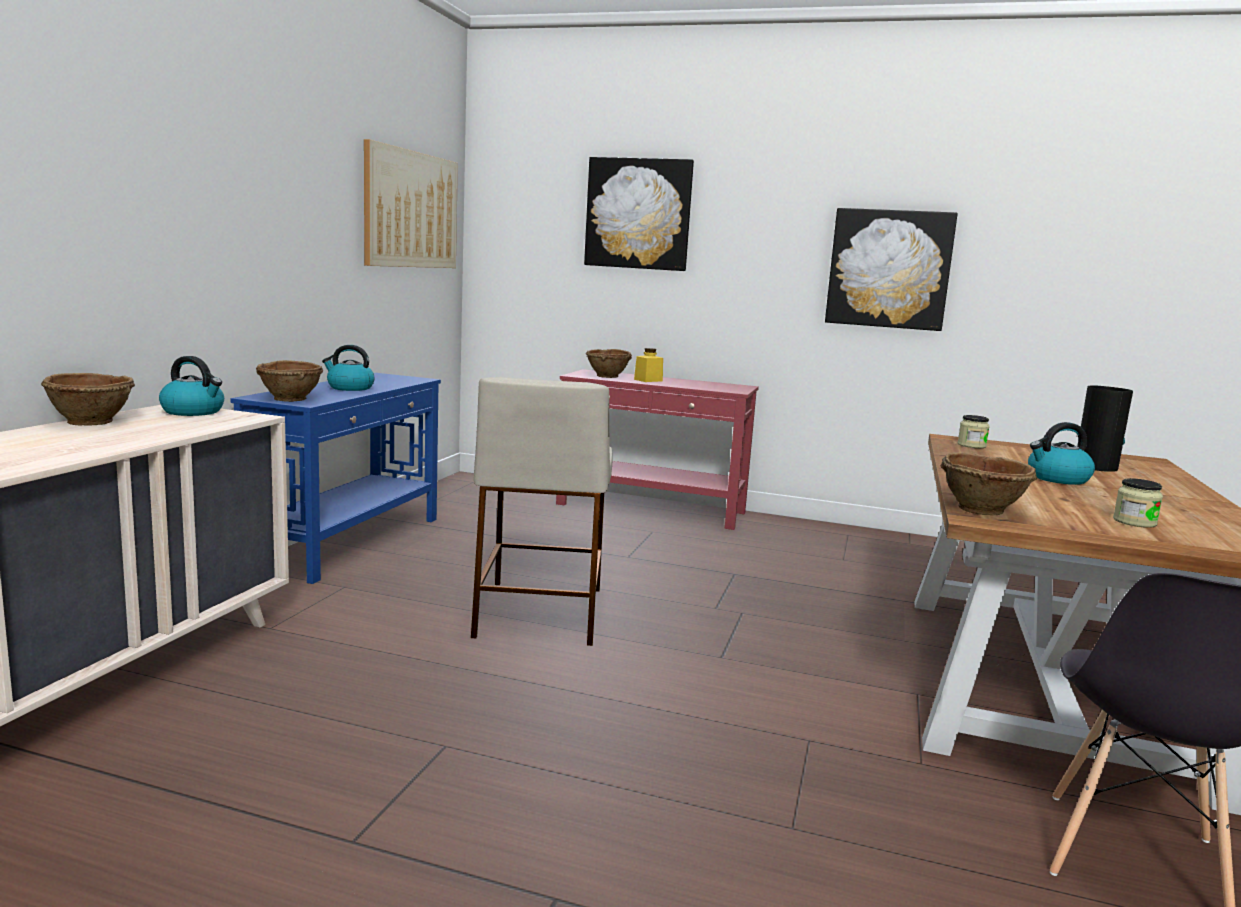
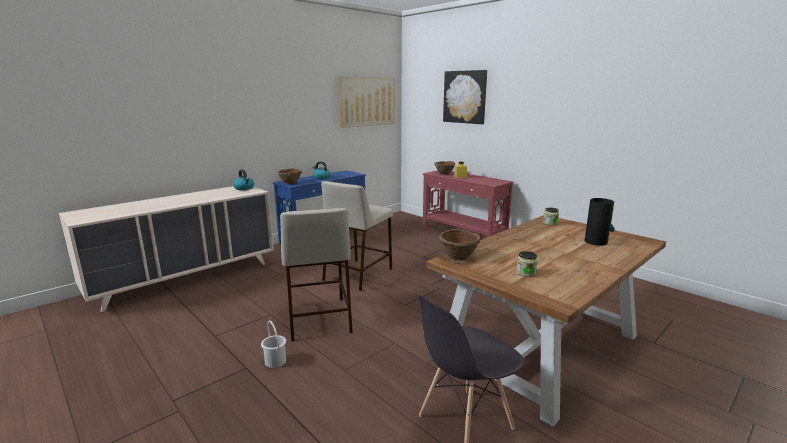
camera: 30 degrees right, 5 degrees up
brown bowl [41,373,135,426] -> none
picture [825,208,958,331] -> none
kettle [1028,422,1095,485] -> none
none -> white bucket [261,321,286,368]
none -> beige stool [280,208,353,342]

